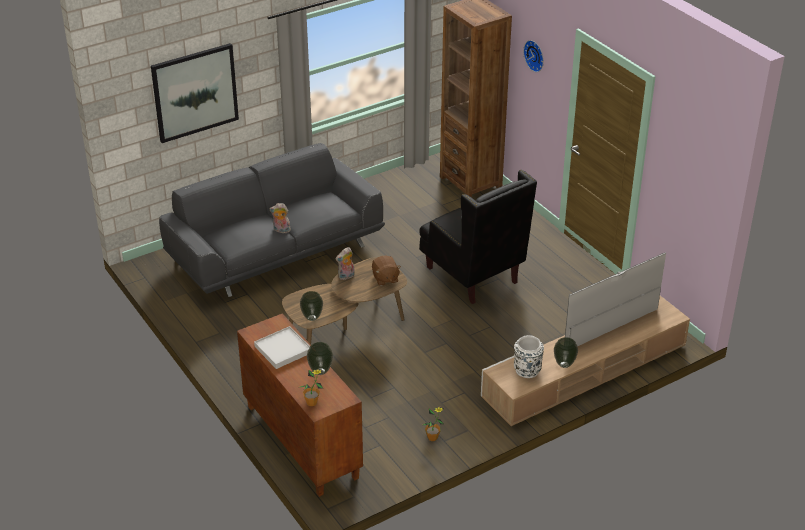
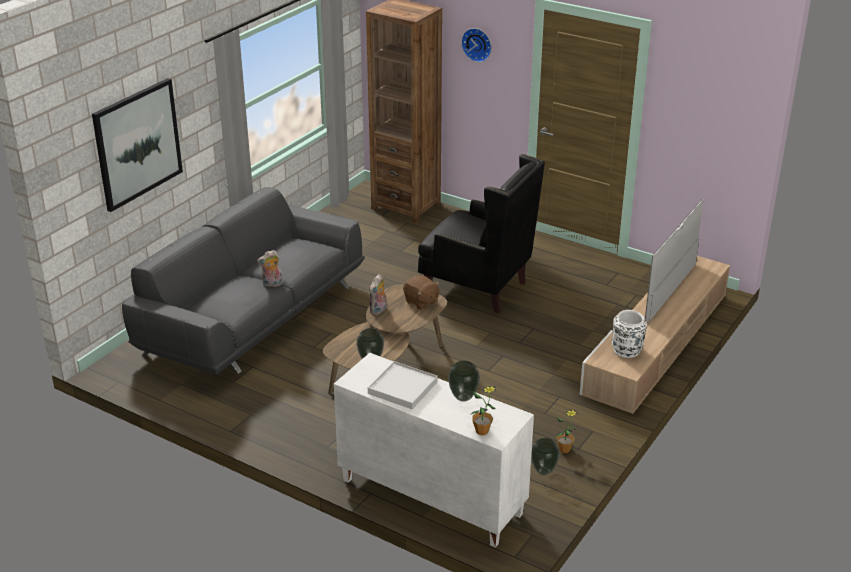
camera: 25 degrees left, 5 degrees down
brown cabinet [237,313,363,497] -> white cabinet [334,353,534,548]
vase [554,337,578,368] -> vase moved to [531,438,560,475]

